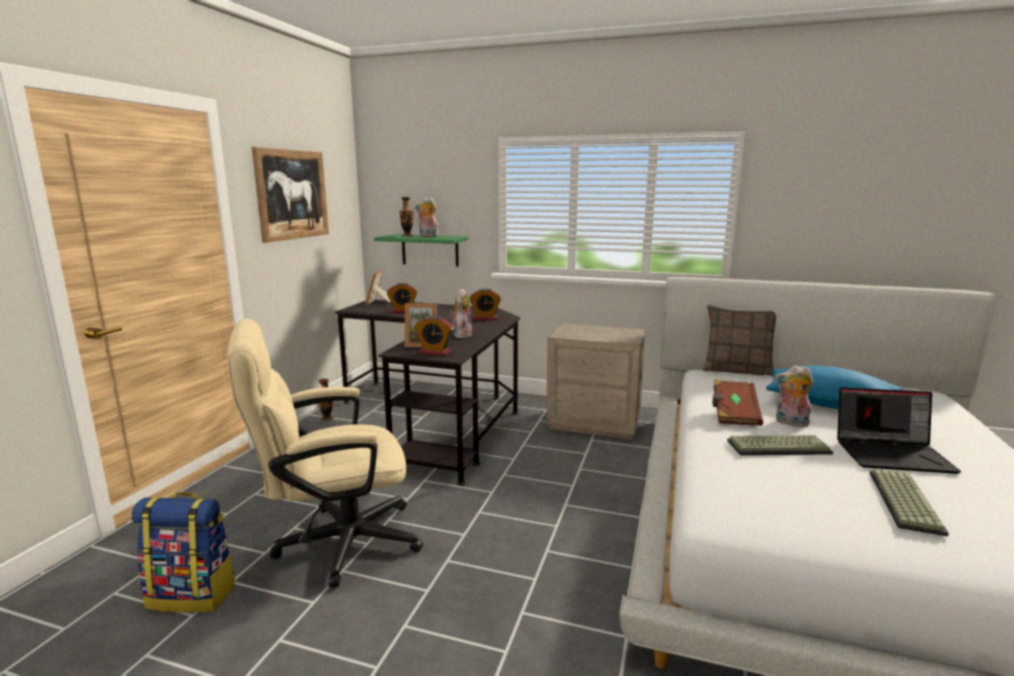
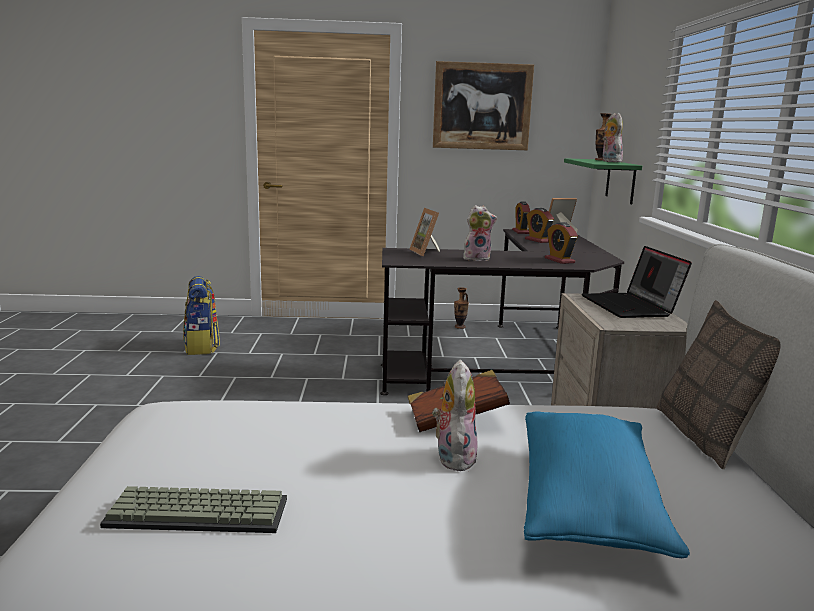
camera: 70 degrees right, 0 degrees up
beige office chair [227,319,423,587] -> none
alarm clock [415,315,454,356] -> alarm clock moved to [512,202,530,234]
keyboard [727,435,833,455] -> none
laptop [837,387,961,474] -> laptop moved to [582,246,692,318]

